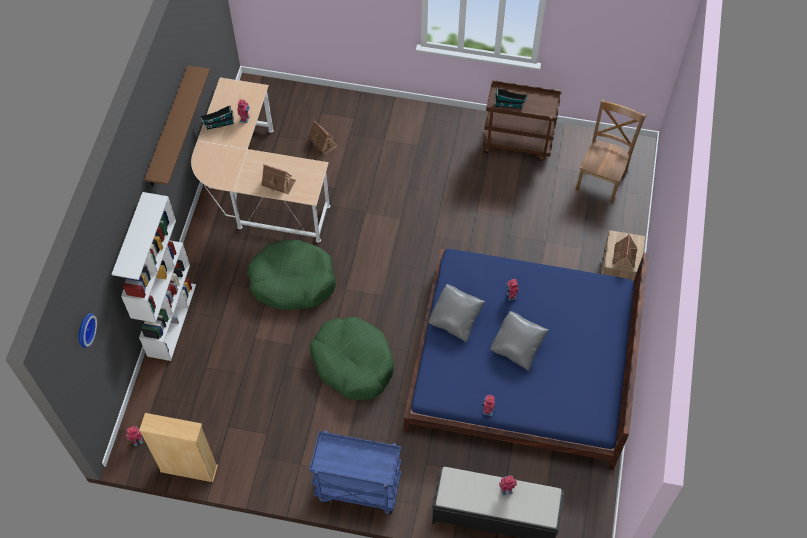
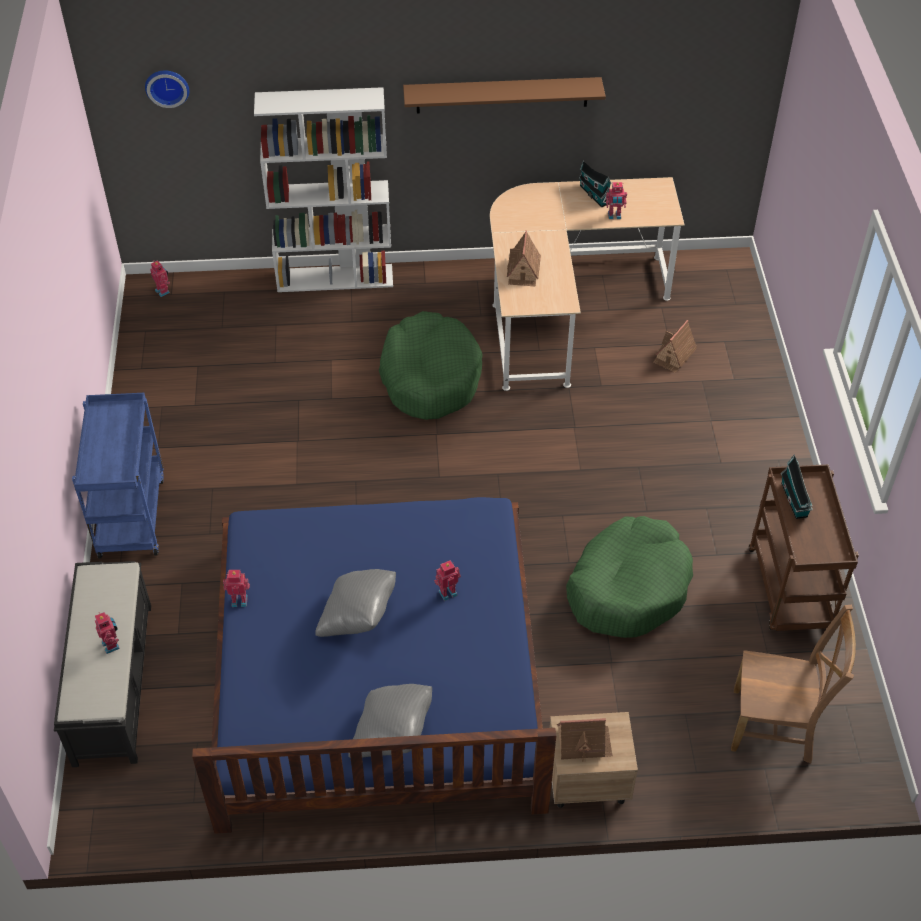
camera: 75 degrees right, 10 degrees down
beige bookcase [139,413,218,482] -> none
green dog bed [310,317,394,400] -> green dog bed moved to [566,516,693,638]
grey pillow [429,284,485,343] -> grey pillow moved to [348,684,432,758]

